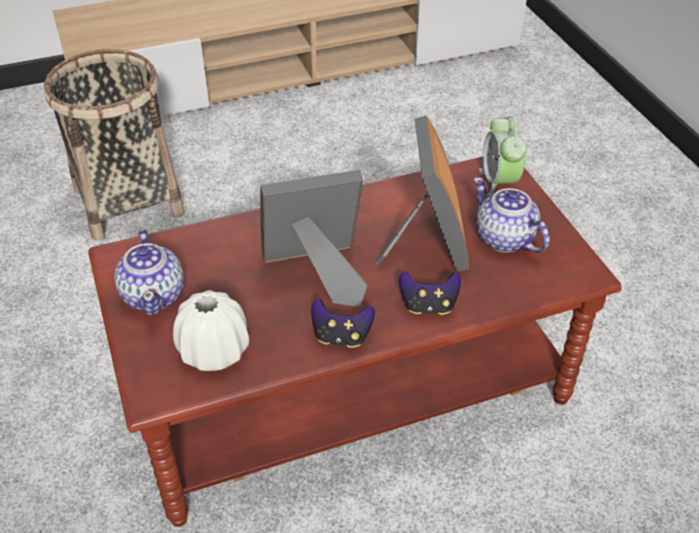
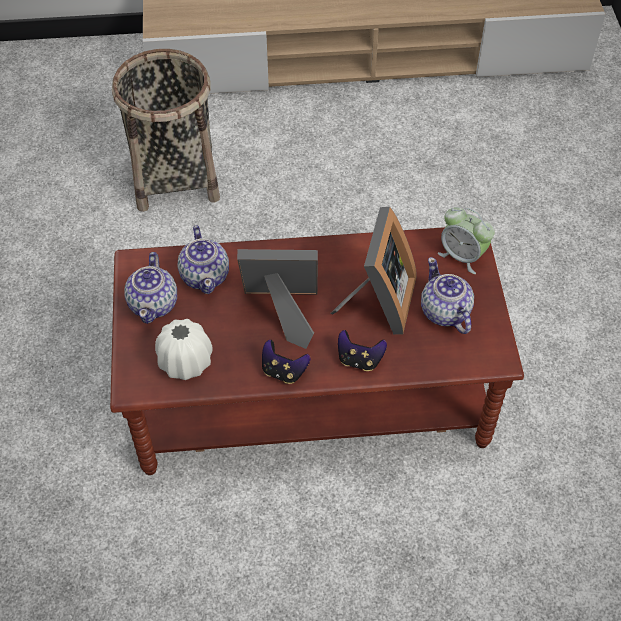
camera: 15 degrees right, 10 degrees up
alarm clock [479,115,526,195] -> alarm clock turned 60 degrees counterclockwise [438,207,495,274]
none -> teapot [178,226,229,294]

